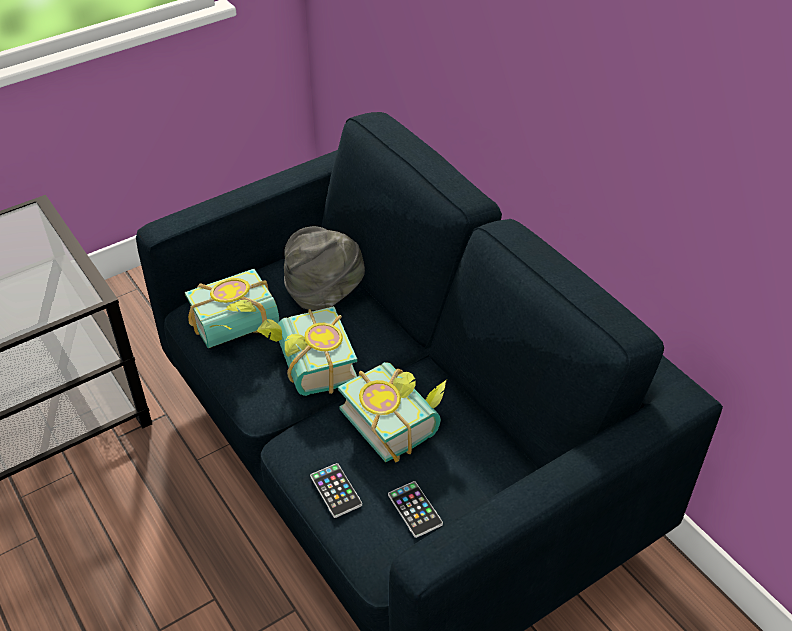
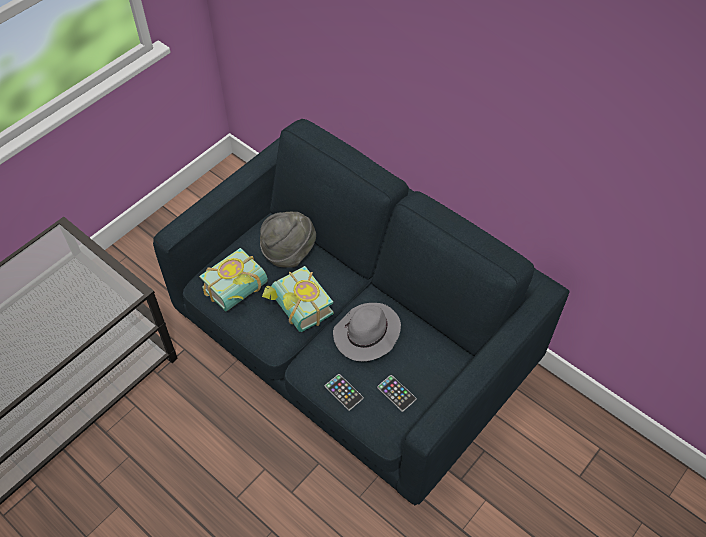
camera: 15 degrees left, 10 degrees up
book [338,362,447,463] -> grey hat [333,303,401,361]

